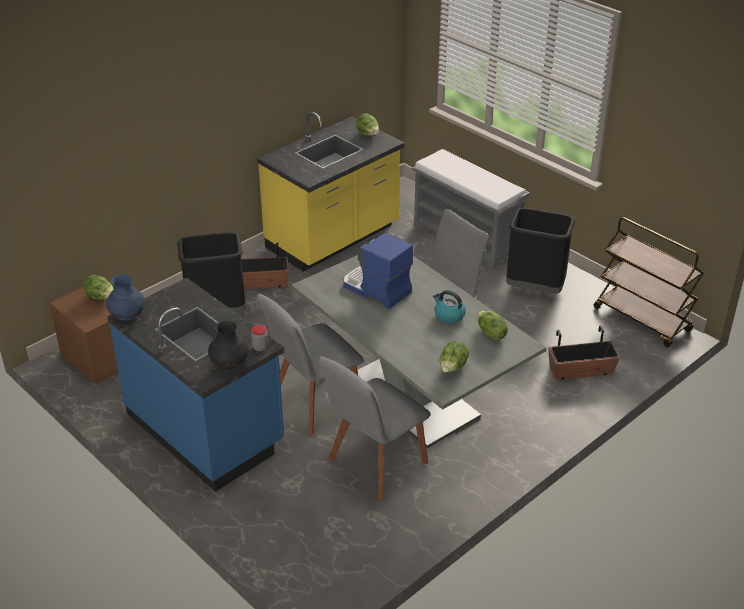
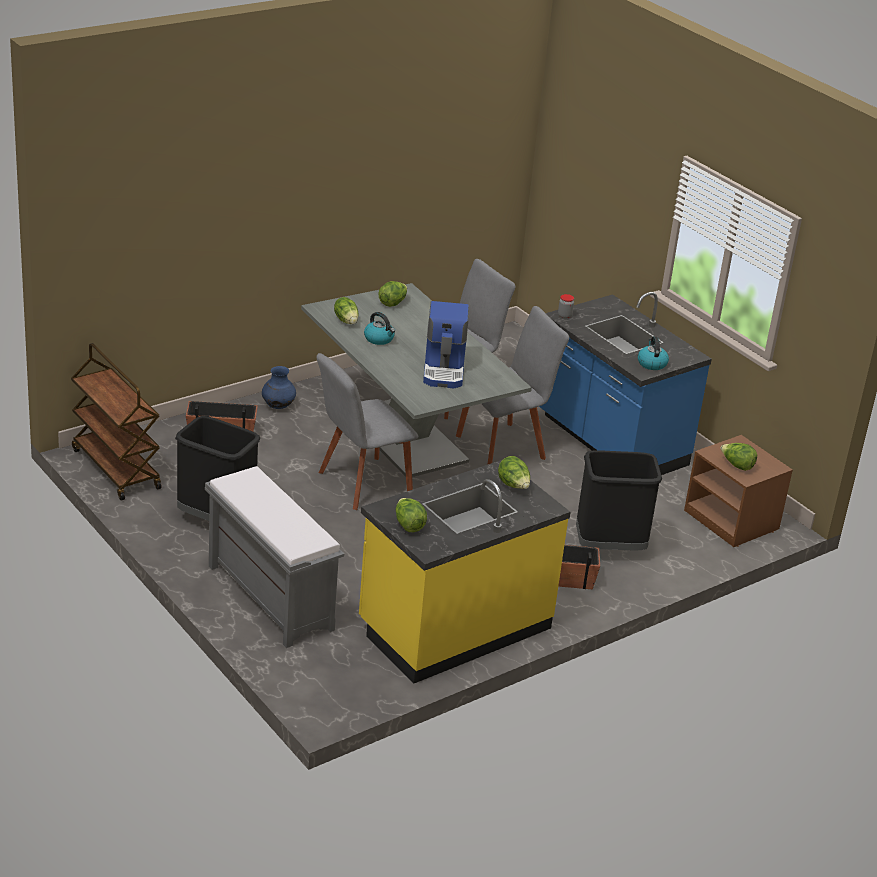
camera: 175 degrees left, 5 degrees down
blue vase [106,274,145,321] -> blue vase moved to [262,366,296,409]
black vase [208,321,248,370] -> none
coffee machine [343,233,413,309] -> coffee machine turned 45 degrees clockwise [423,301,469,388]
none -> lettuce [498,456,530,489]
none -> kettle [638,336,669,370]

